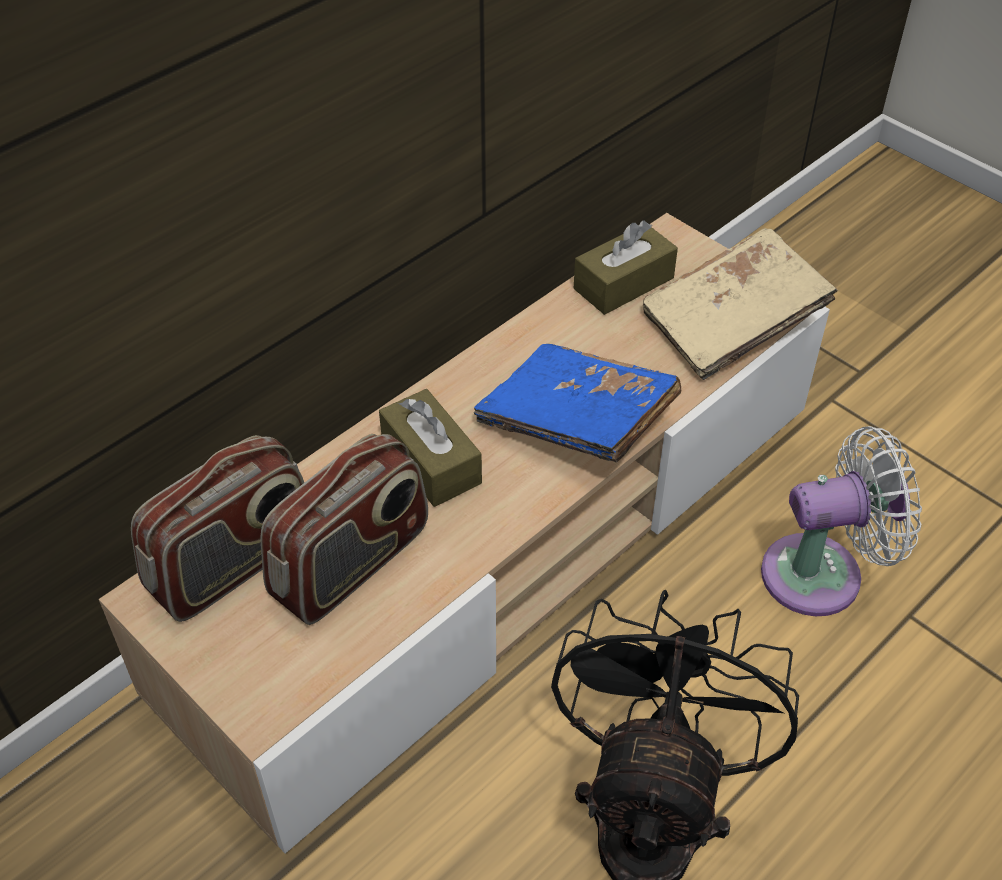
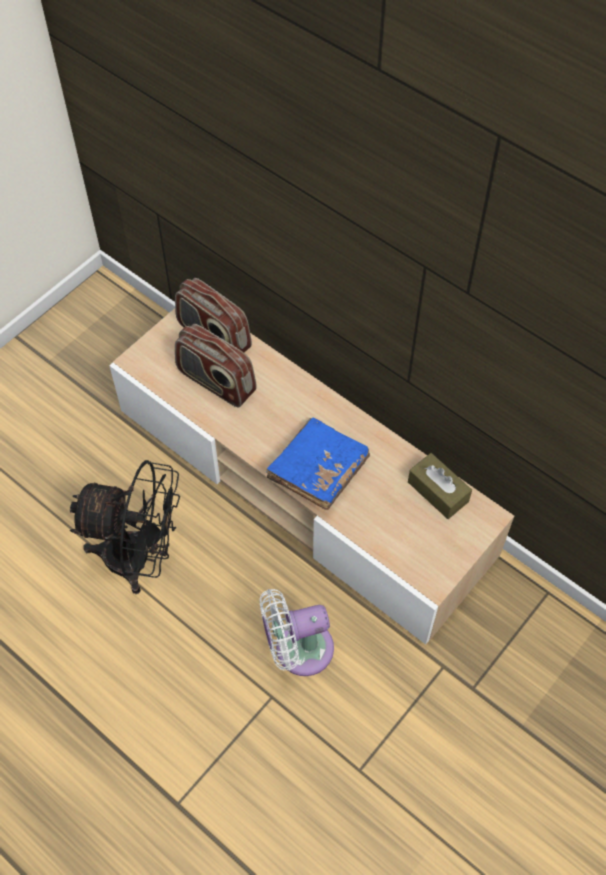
camera: 85 degrees right, 10 degrees up
brown tissue box [379,389,482,507] -> none
beige book [643,228,838,380] -> none
white fan [761,426,922,616] -> white fan turned 90 degrees clockwise [260,589,334,676]

